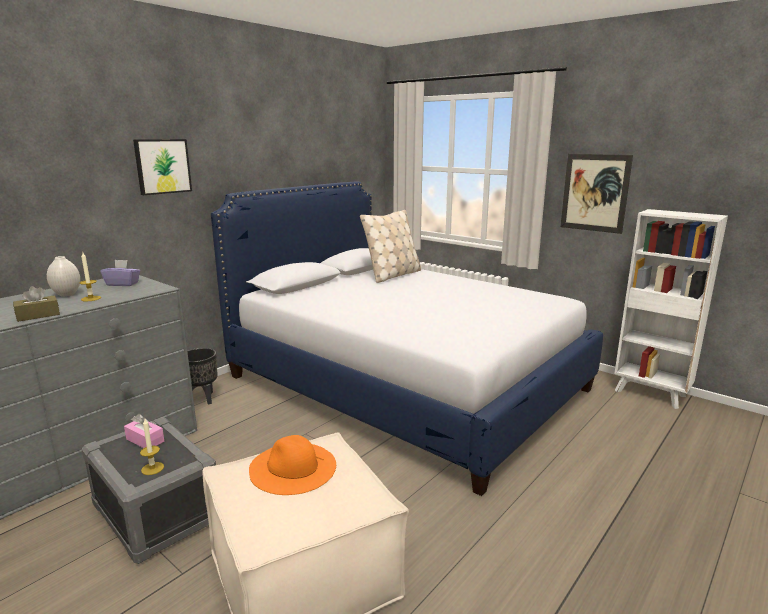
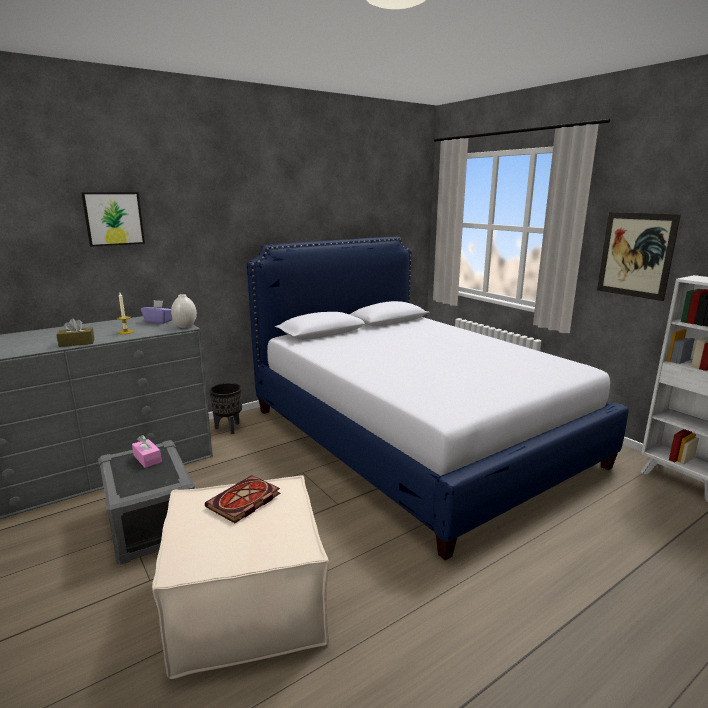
camera: 15 degrees right, 0 degrees up
white vase [47,256,80,297] -> white vase moved to [171,294,197,328]
picture [133,139,192,195] -> picture moved to [81,192,145,247]
candle [140,419,164,475] -> none
orange hat [249,435,336,495] -> book [205,475,280,523]
beige pillow [360,210,421,283] -> none

